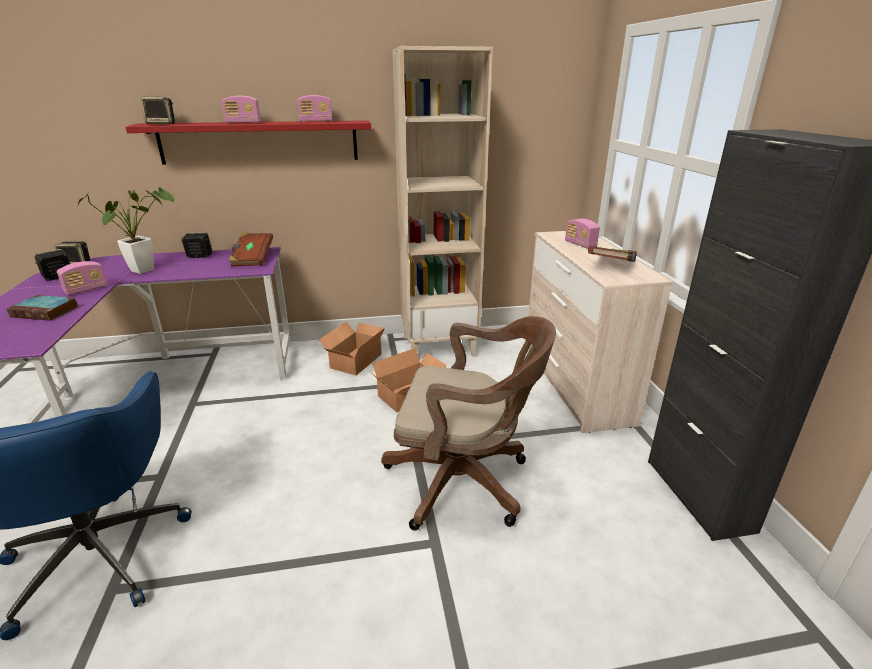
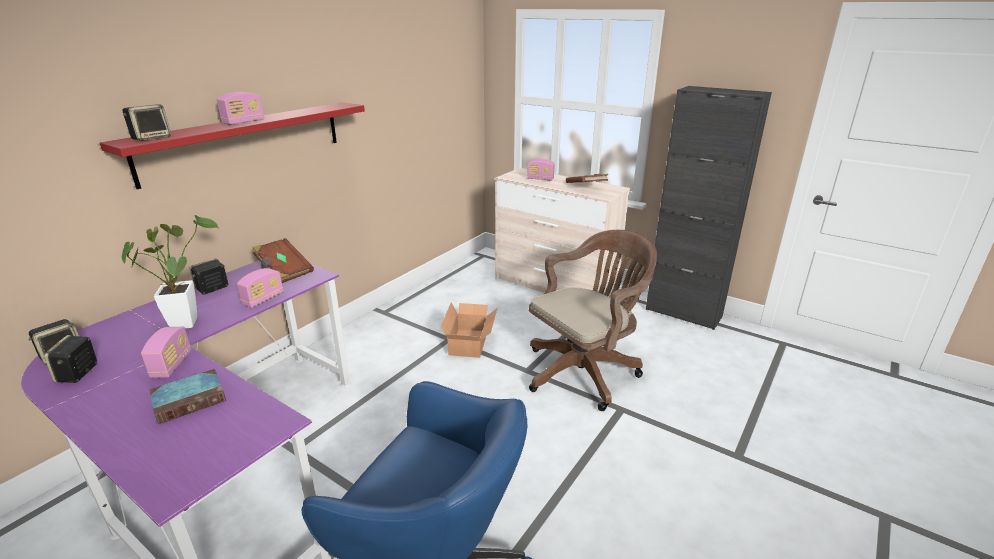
camera: 45 degrees left, 0 degrees up
radio [297,95,332,122] -> radio moved to [237,268,284,308]
cardboard box [319,322,385,375] -> none
beige bookcase [392,46,493,357] -> none

